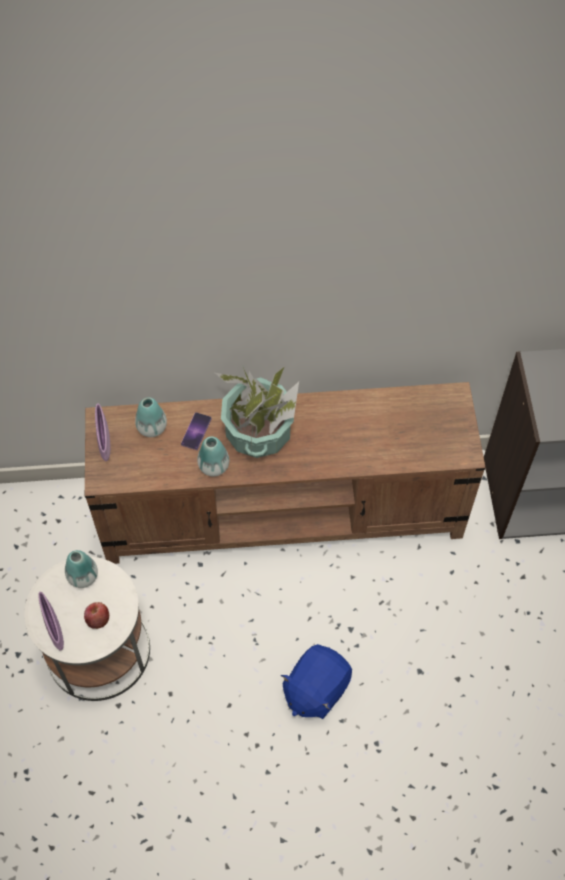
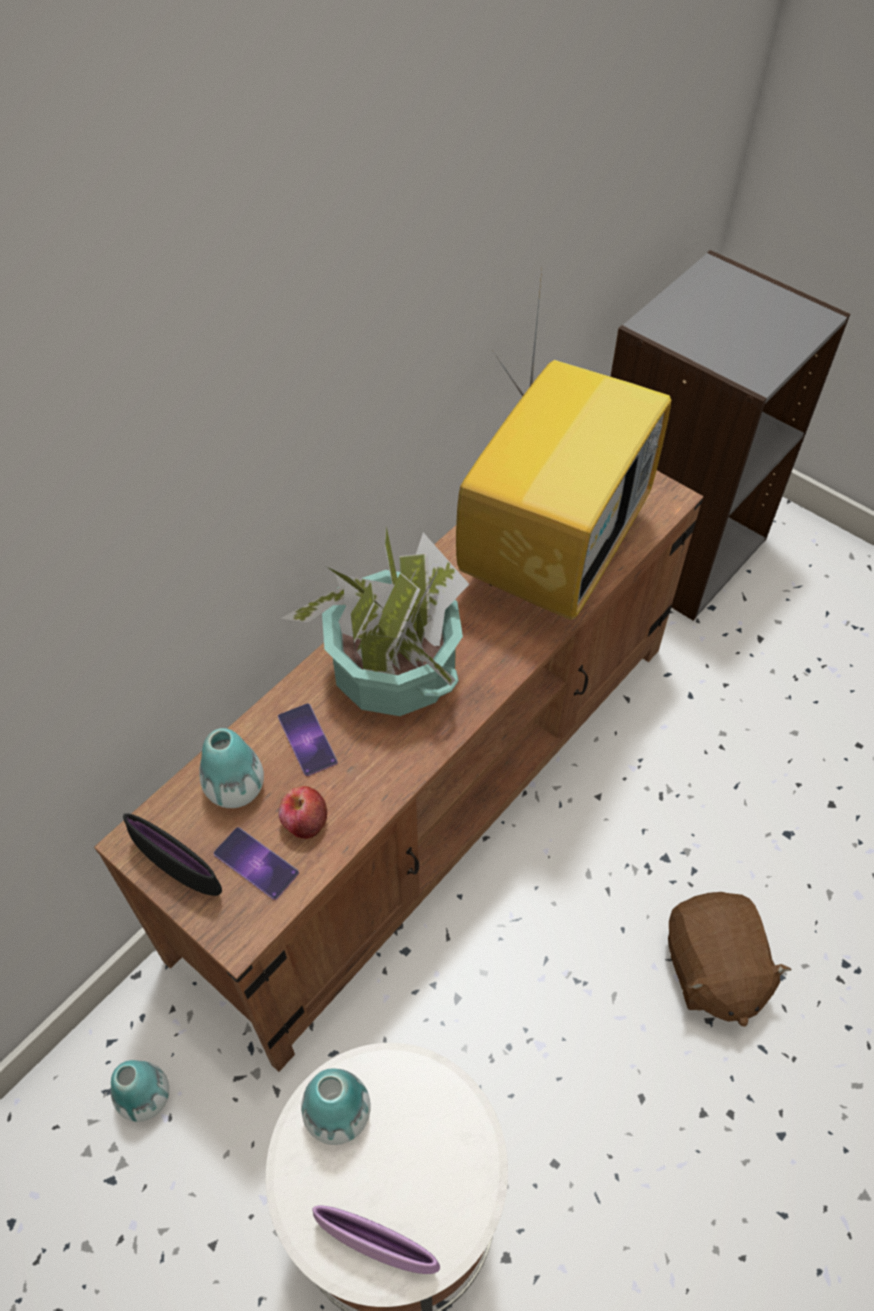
camera: 45 degrees left, 5 degrees down
apple [84,602,109,629] -> apple moved to [278,786,327,839]
purple bowl [95,403,110,461] -> black bowl [123,813,222,896]
vase [197,436,229,476] -> vase moved to [111,1060,169,1122]
blue plush toy [281,644,352,719] -> brown plush toy [668,892,792,1027]
none -> phone [214,827,299,900]
none -> television [456,271,671,620]

